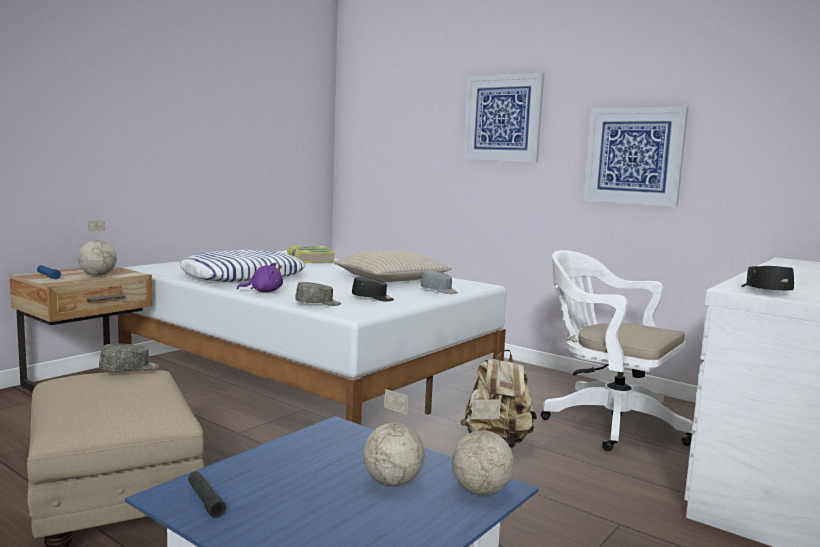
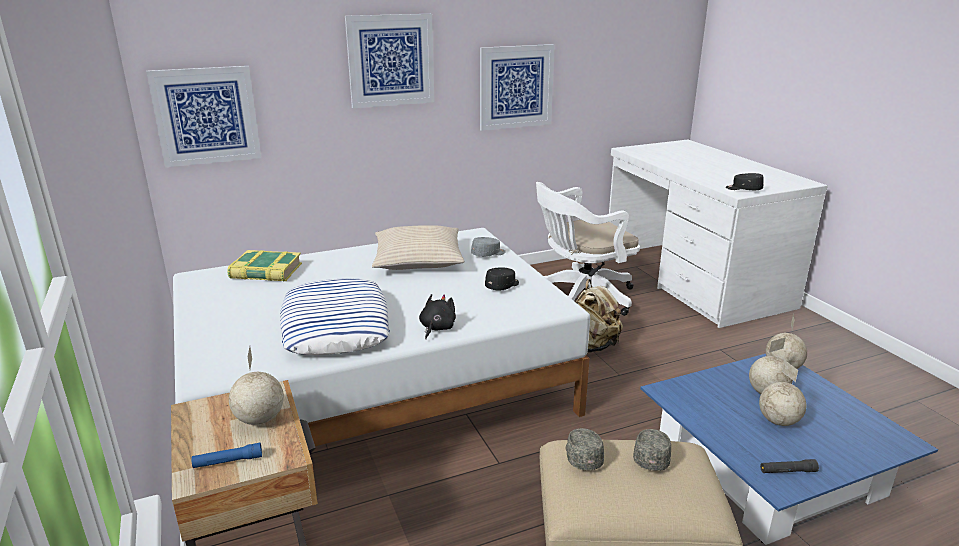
camera: 60 degrees left, 15 degrees up
purple plush toy [237,263,283,292] -> black plush toy [419,294,456,339]
grey cap [295,282,341,306] -> grey cap moved to [633,429,671,471]
none -> picture [146,66,261,167]
none -> globe [759,360,806,426]

